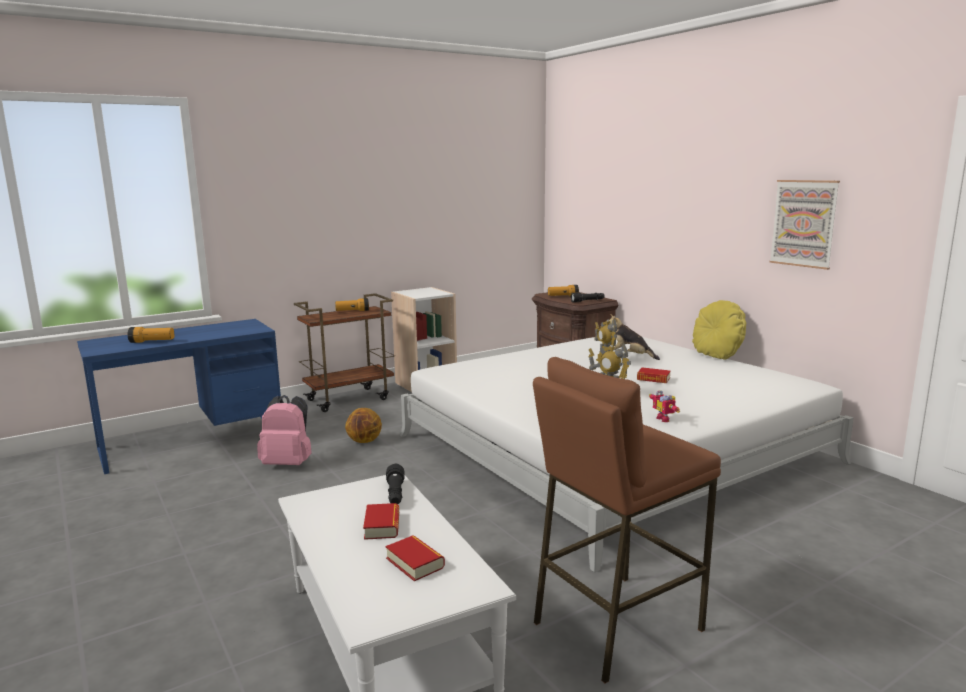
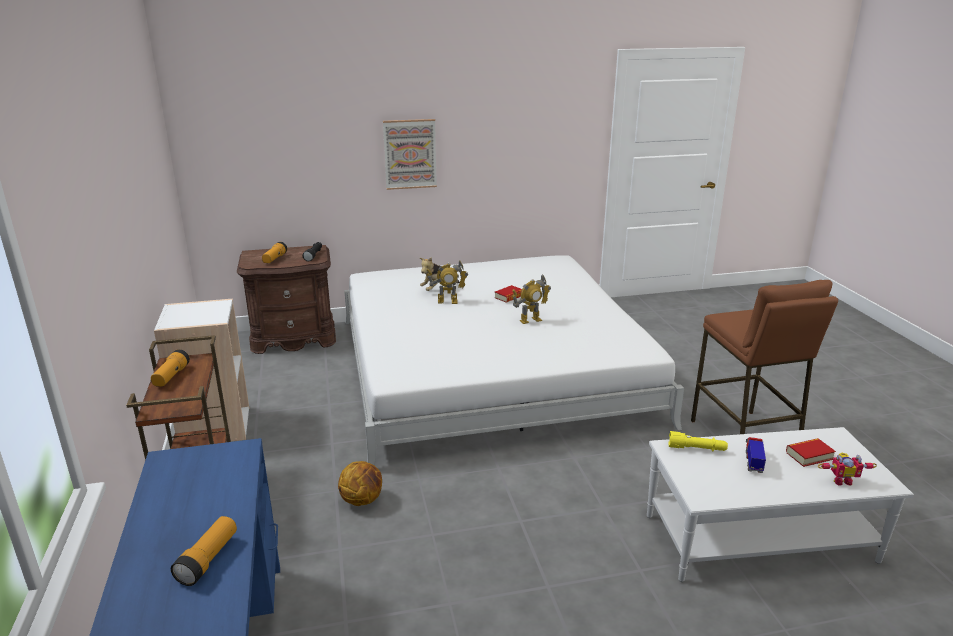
camera: 70 degrees left, 10 degrees up
pink backpack [257,395,312,465] -> none
book [363,503,399,540] -> toy truck [746,437,766,473]
black flashlight [386,464,404,504] -> yellow flashlight [668,431,728,452]
toy robot [649,390,680,422] -> toy robot moved to [818,453,877,486]
yellow pillow [692,300,746,360] -> none
picture [769,180,840,270] -> picture moved to [383,119,437,190]

